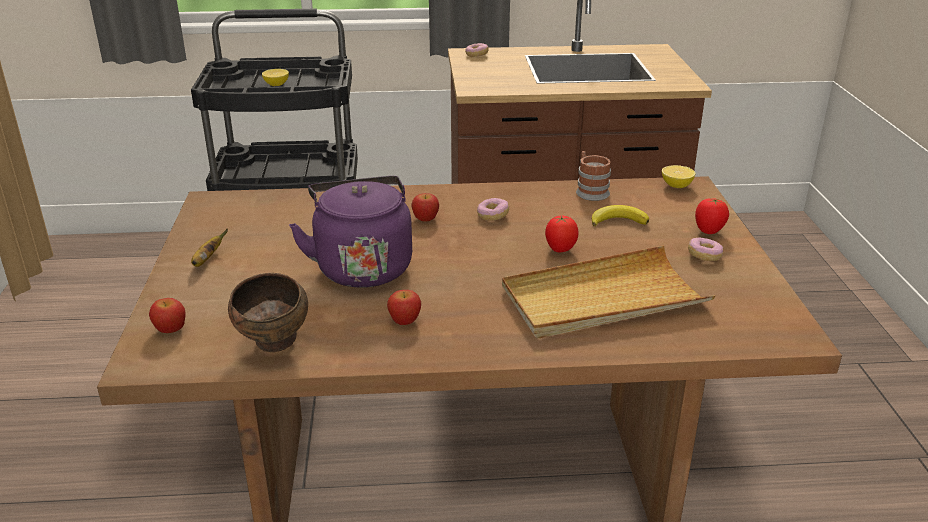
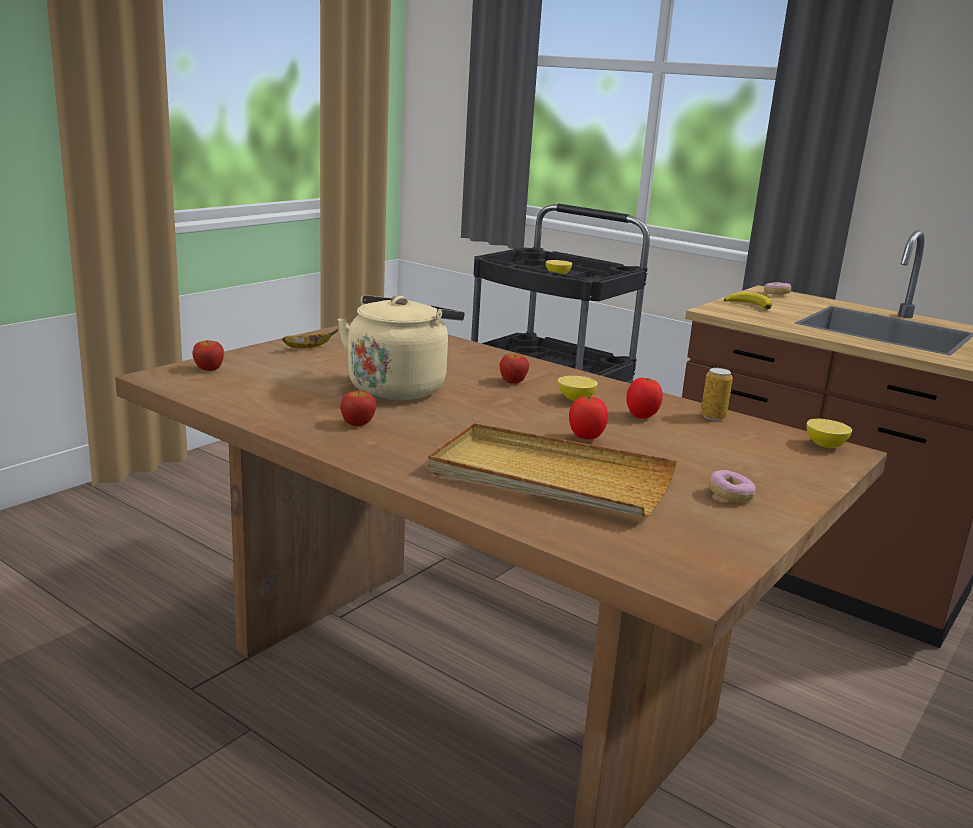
camera: 40 degrees right, 10 degrees down
brown bowl [228,273,308,352] -> none
purple kettle [289,176,412,288] -> beige kettle [338,295,464,400]
donut [477,198,509,220] -> lemon [558,376,598,401]
mug [576,151,611,201] -> can [701,368,733,421]
banana [592,205,649,227] -> banana moved to [724,292,772,310]
tomato [695,198,729,234] -> tomato moved to [626,378,663,419]

